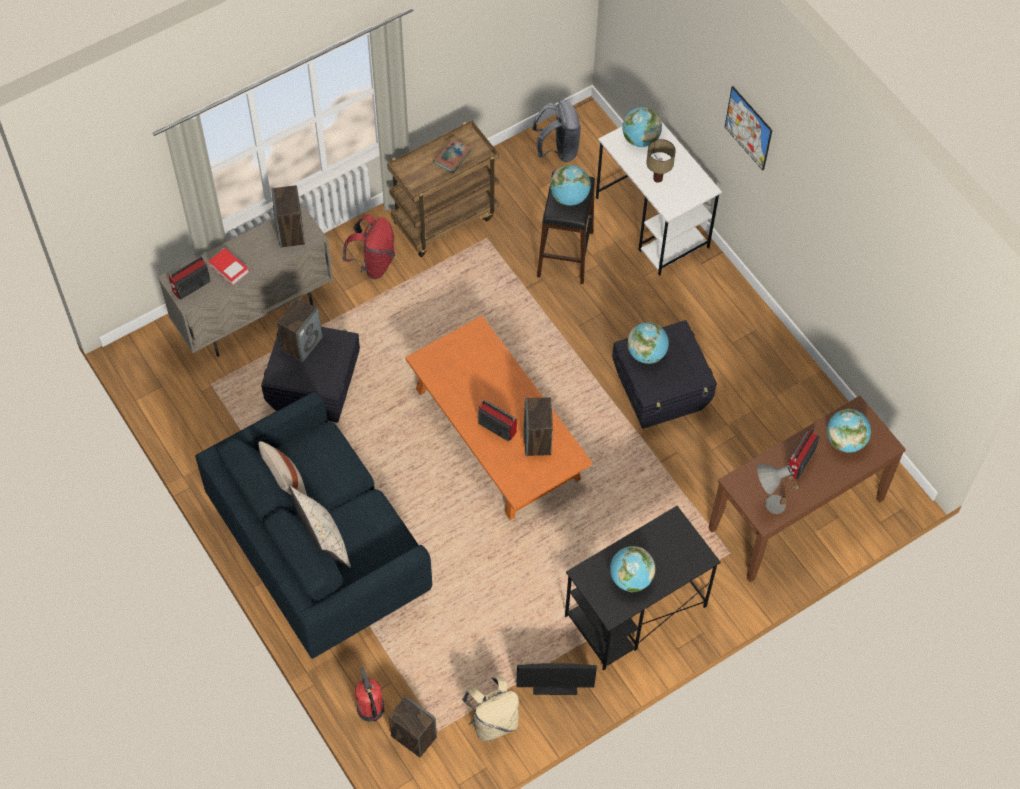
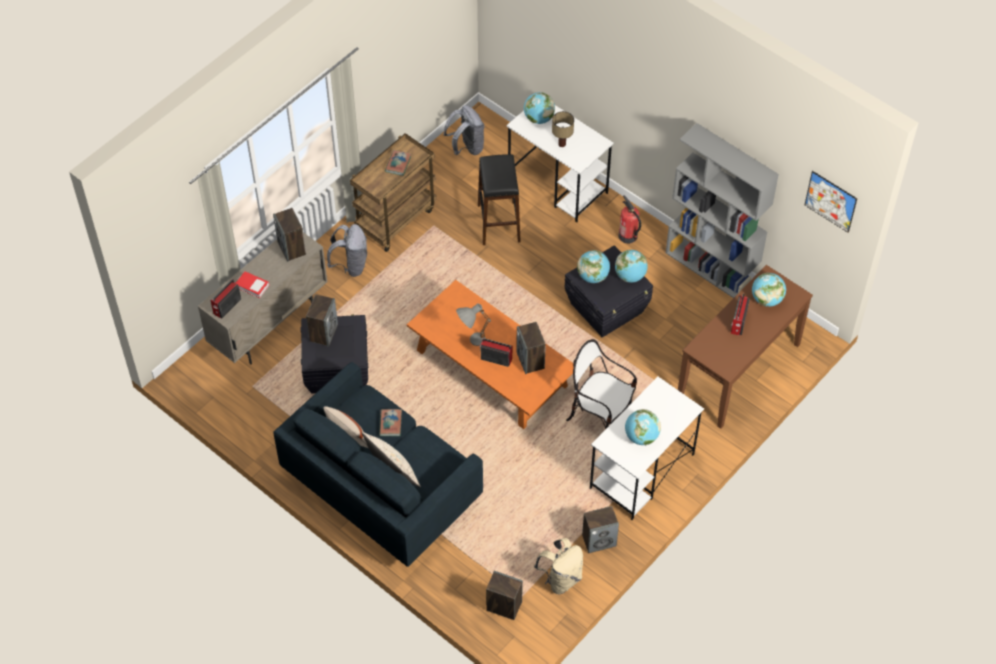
camera: 15 degrees left, 5 degrees down
red backpack [342,215,395,279] -> grey backpack [327,224,367,277]
fire extinguisher [355,666,384,722] -> fire extinguisher moved to [618,195,641,244]
monitor [516,663,597,695] -> speaker [582,506,619,553]
globe [550,165,591,206] -> globe moved to [615,250,648,282]
black desk [565,506,721,670] -> white desk [590,377,704,520]
picture [725,86,772,171] -> picture moved to [805,171,857,233]
grey table lamp [757,464,799,514] -> grey table lamp moved to [456,303,491,346]
none -> book [379,409,402,436]
none -> chair [566,339,637,430]
none -> grey bookcase [665,123,779,298]

